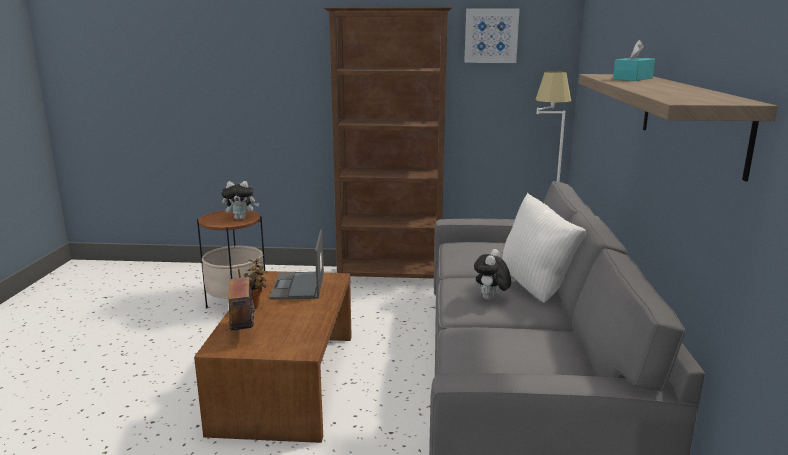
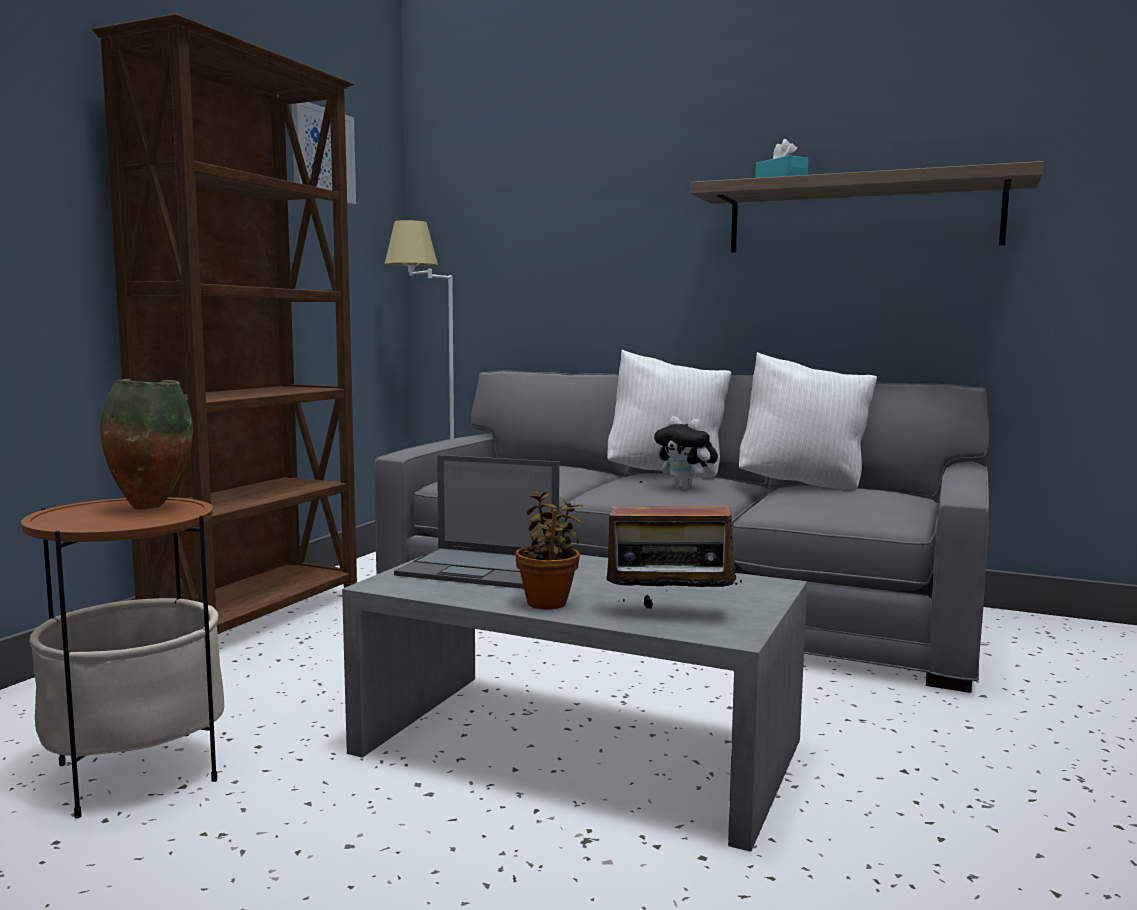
camera: 70 degrees left, 10 degrees down
brown coffee table [194,271,352,443] -> grey coffee table [342,555,807,852]
plush toy [221,181,259,220] -> vase [100,379,193,510]
none -> white pillow [739,352,877,490]

